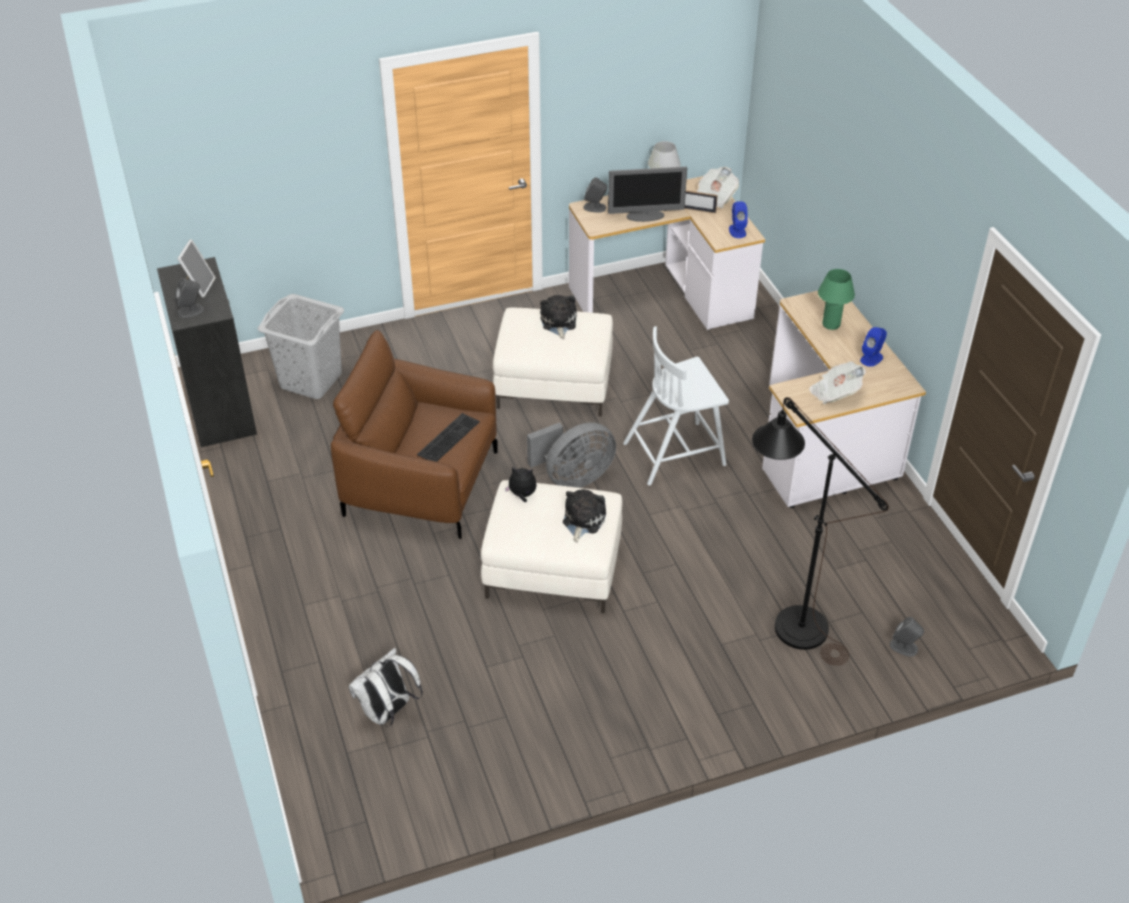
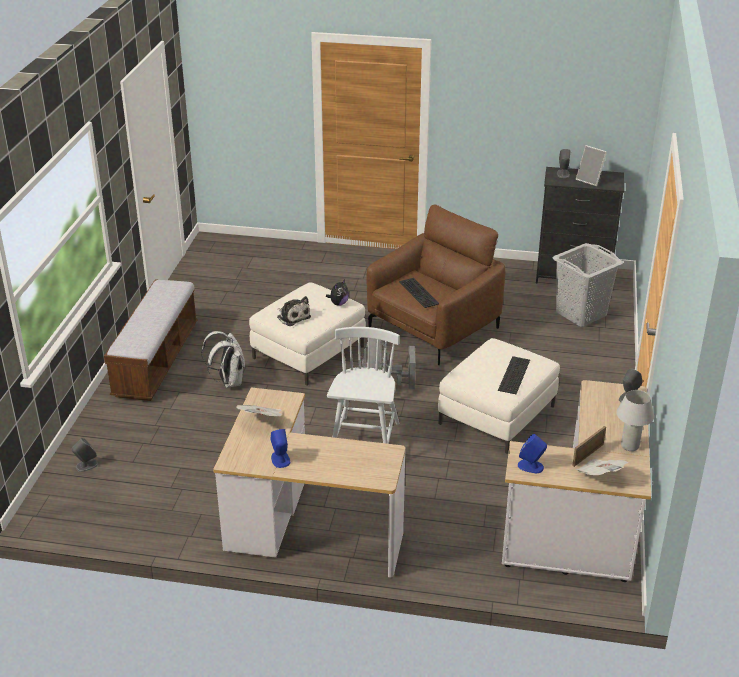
camera: 120 degrees right, 10 degrees down
white backpack [349,648,423,727] -> white backpack moved to [202,331,245,388]
plush toy [540,295,577,339] -> keyboard [498,356,530,394]
monitor [608,167,687,222] -> none
black floor lamp [752,397,889,665] -> none
green table lamp [818,269,855,330] -> none
none -> bench [104,279,197,401]

